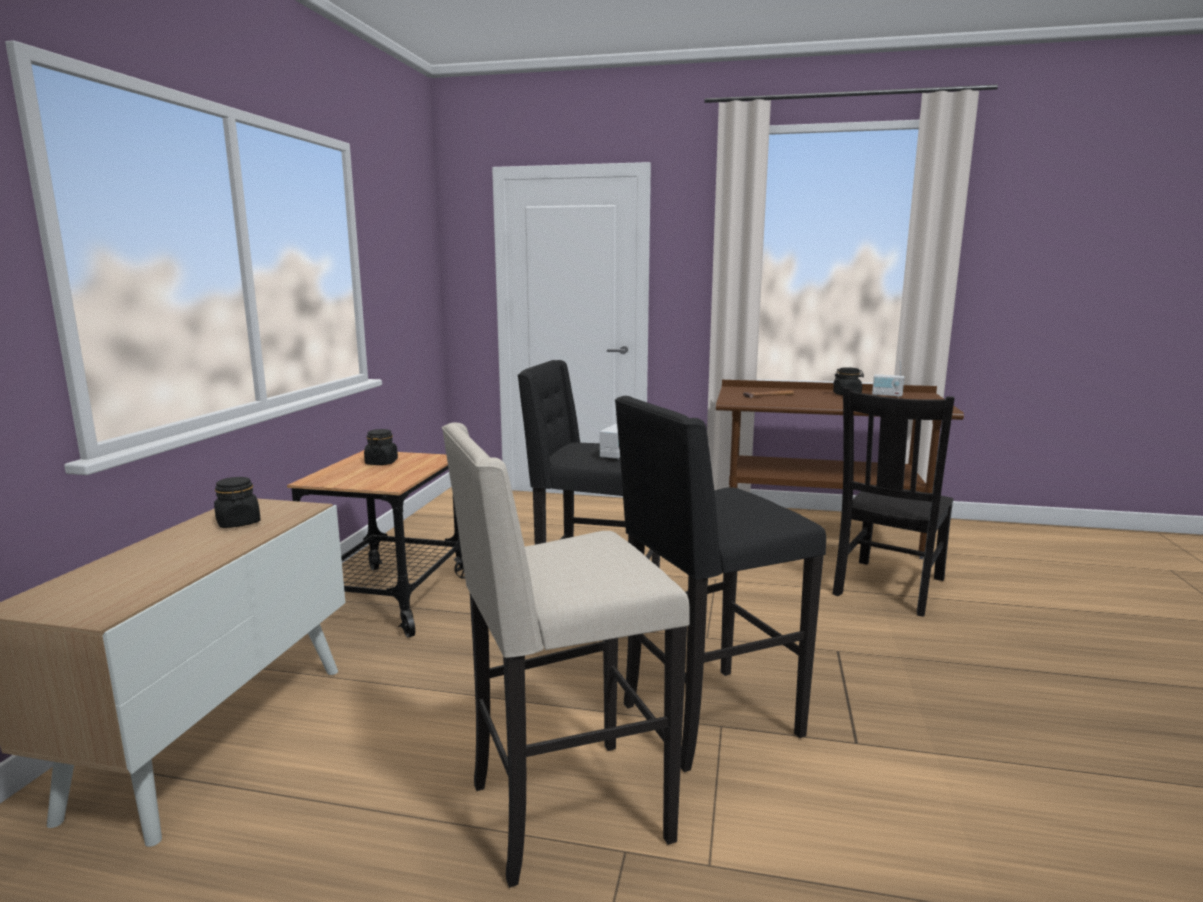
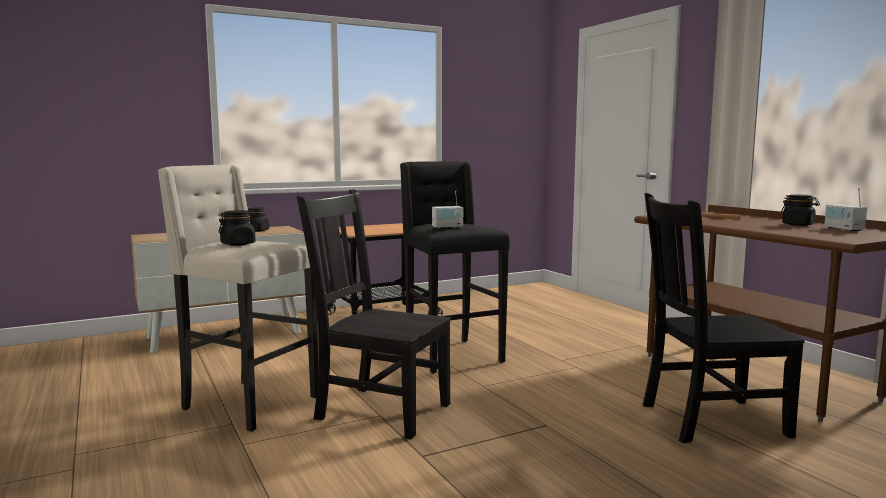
camera: 50 degrees right, 5 degrees down
black jar [364,429,398,465] -> black jar moved to [218,210,256,246]
black stool [615,396,826,772] -> black chair [297,190,451,439]

